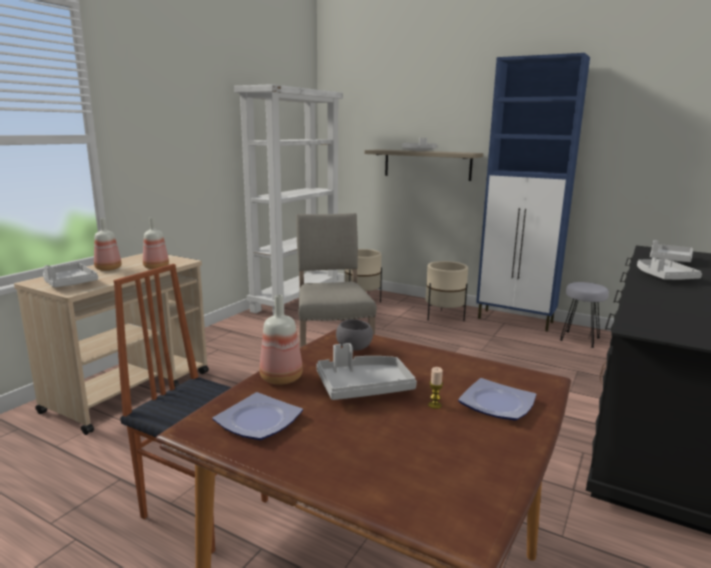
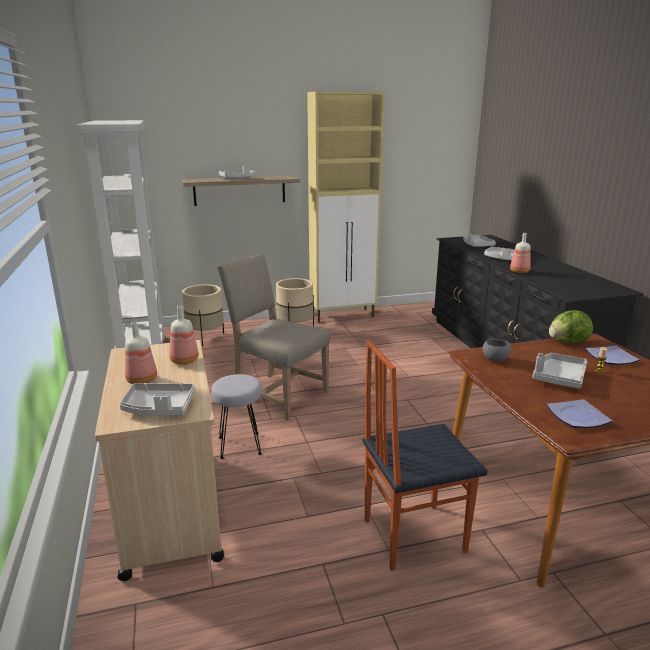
camera: 45 degrees left, 5 degrees up
bottle [260,295,303,385] -> bottle moved to [510,233,531,273]
blue cabinet [476,53,590,331] -> beige cabinet [307,91,385,323]
grey stool [560,282,609,348] -> grey stool moved to [211,374,262,459]
none -> lettuce [549,310,593,343]

